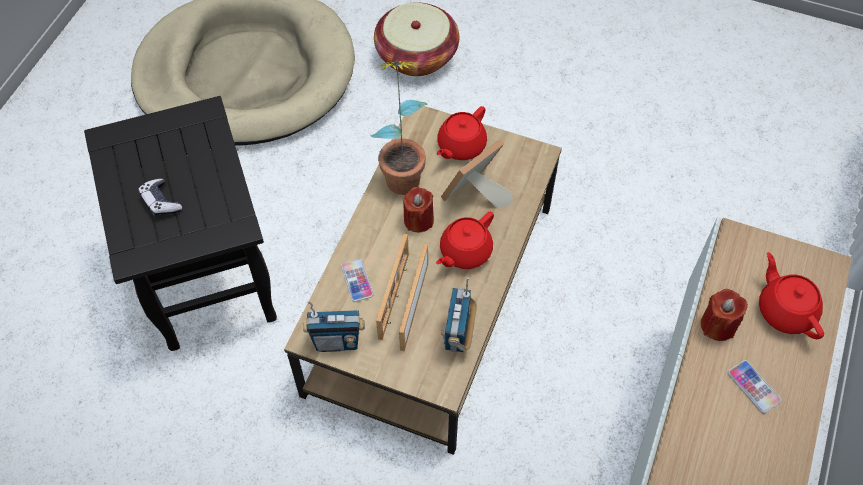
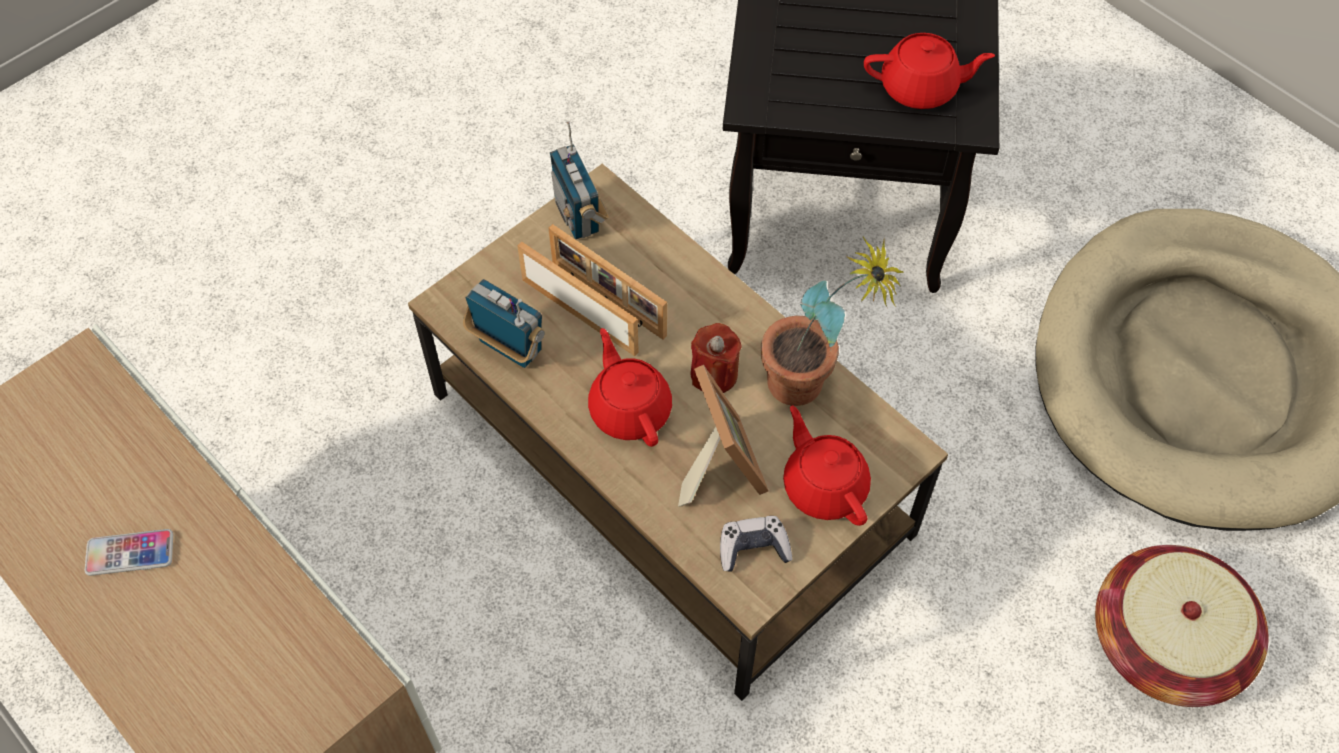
camera: 115 degrees right, 0 degrees up
game controller [138,179,182,216] -> game controller moved to [720,516,792,572]
radio [303,301,365,352] -> radio turned 45 degrees counterclockwise [550,121,609,240]
phone [341,259,373,302] -> none
red candle [700,289,748,341] -> none
red teapot [759,252,824,339] -> red teapot moved to [864,33,995,109]

